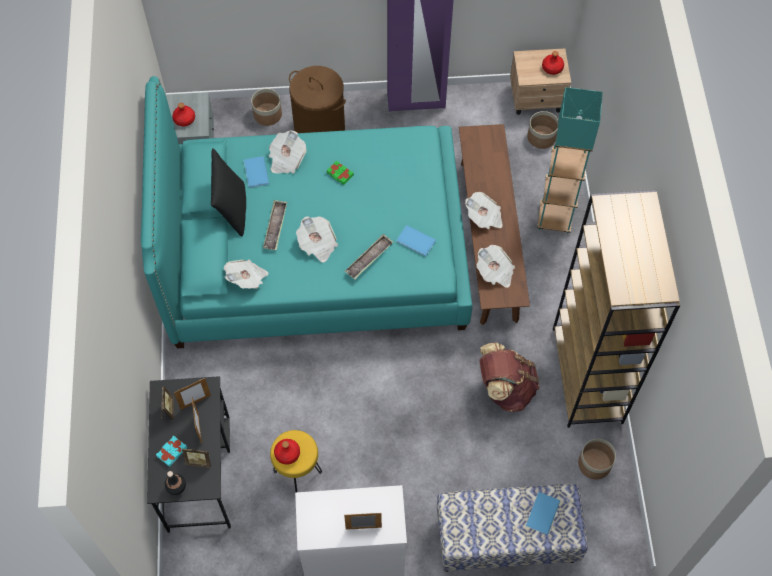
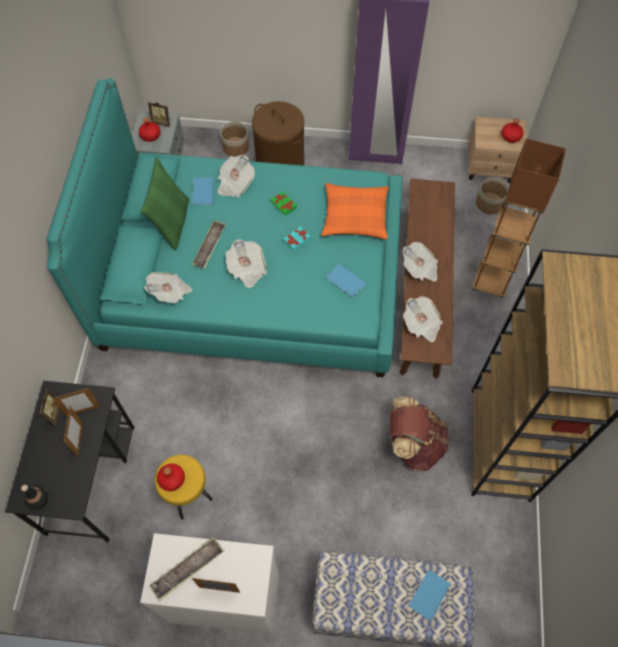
camera: 10 degrees right, 0 degrees up
turquoise book [156,435,187,467] -> turquoise book moved to [283,226,311,251]
picture frame [182,448,211,468] -> picture frame moved to [148,101,170,127]
black pillow [211,148,246,237] -> green pillow [140,157,189,251]
tray [345,234,393,279] -> tray moved to [150,536,224,601]
turquoise floor lamp [537,87,603,234] -> brown floor lamp [472,138,566,298]
planter [578,438,616,480] -> none
none -> orange pillow [321,183,389,240]

